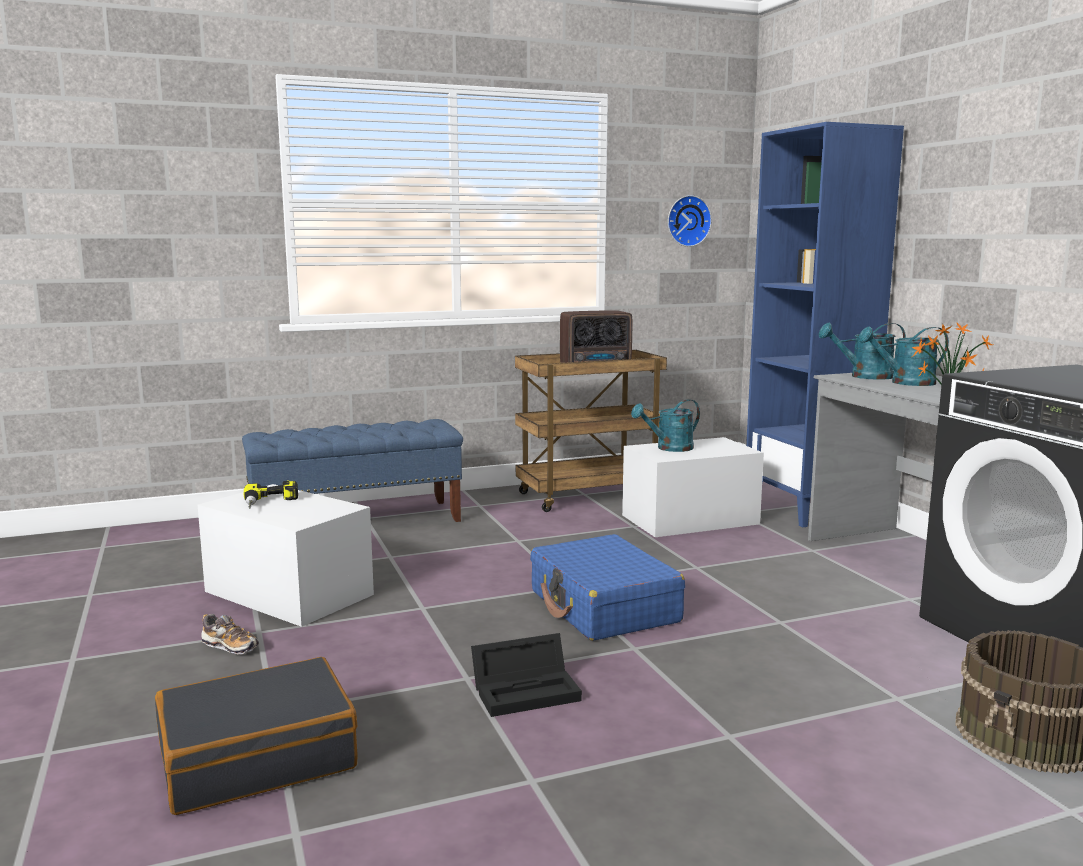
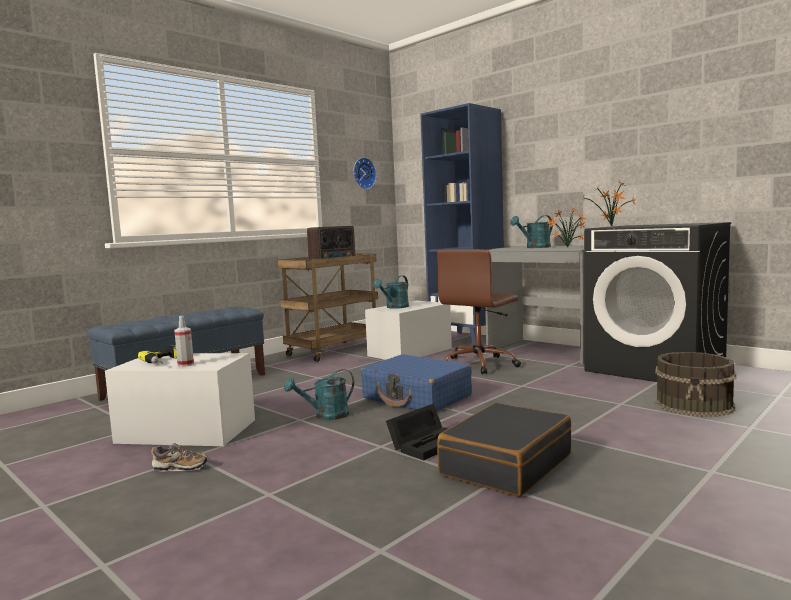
camera: 25 degrees left, 5 degrees down
black suitcase [155,657,358,815] -> black suitcase moved to [437,403,571,497]
turquoise watering can [819,323,906,380] -> turquoise watering can moved to [284,369,354,420]
none -> spray bottle [174,316,194,367]
none -> brown office chair [437,249,521,374]
none -> potted plant [582,181,636,226]

